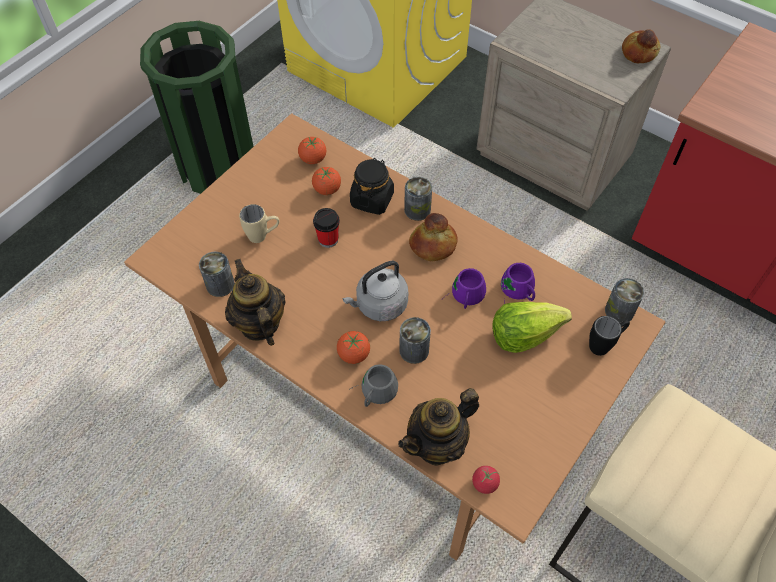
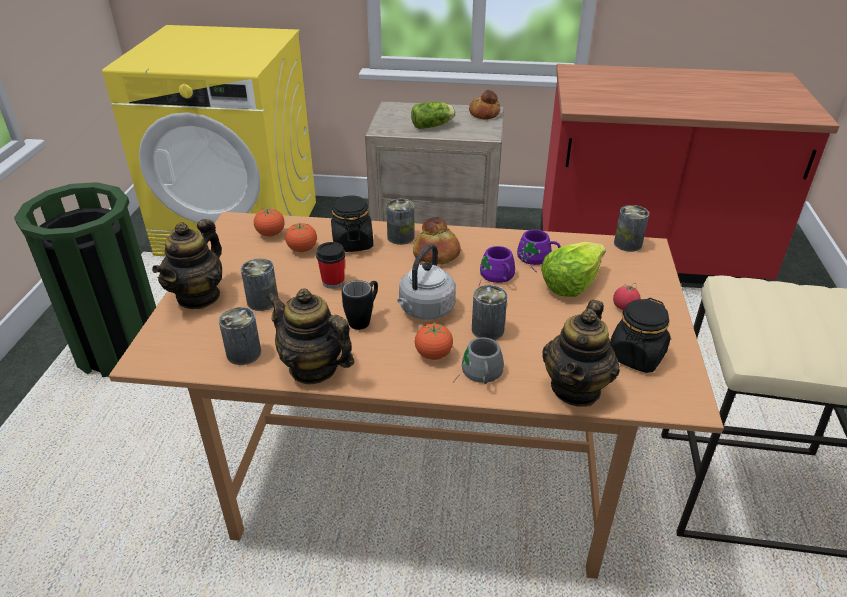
camera: 30 degrees left, 20 degrees down
beige mug [239,204,279,243] -> can [241,258,278,311]
tomato [472,466,500,494] -> tomato moved to [613,283,641,310]
black mug [589,316,630,356] -> black mug moved to [342,280,378,330]
none -> teapot [152,219,222,309]
none -> lettuce [411,102,456,129]
none -> black jar [610,298,671,373]

